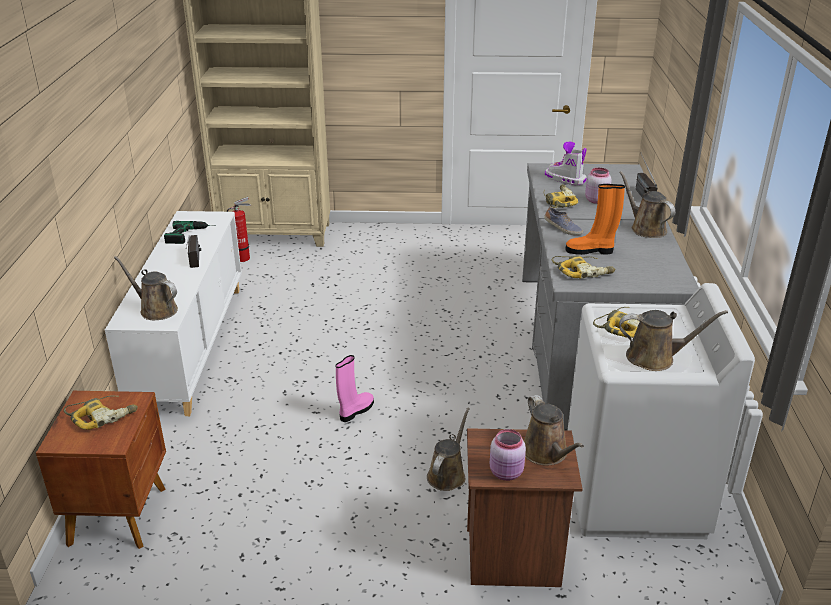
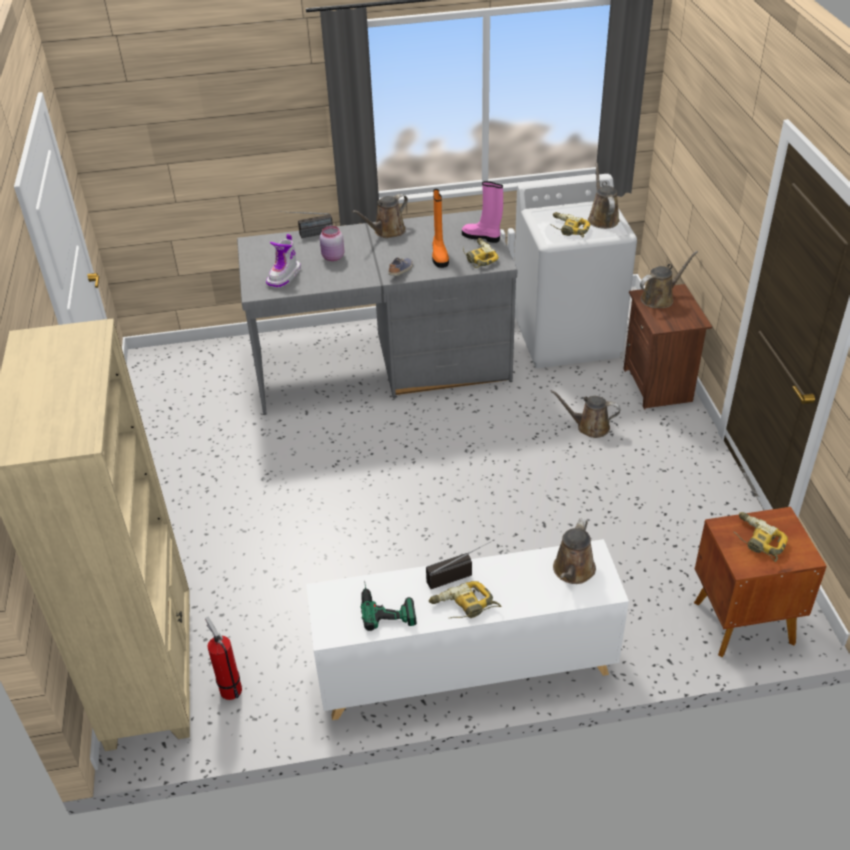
camera: 100 degrees left, 10 degrees up
pink boot [336,355,374,422] -> pink boot moved to [462,181,503,243]
pink jar [490,429,526,481] -> none
power drill [544,184,578,208] -> power drill moved to [429,581,501,619]

